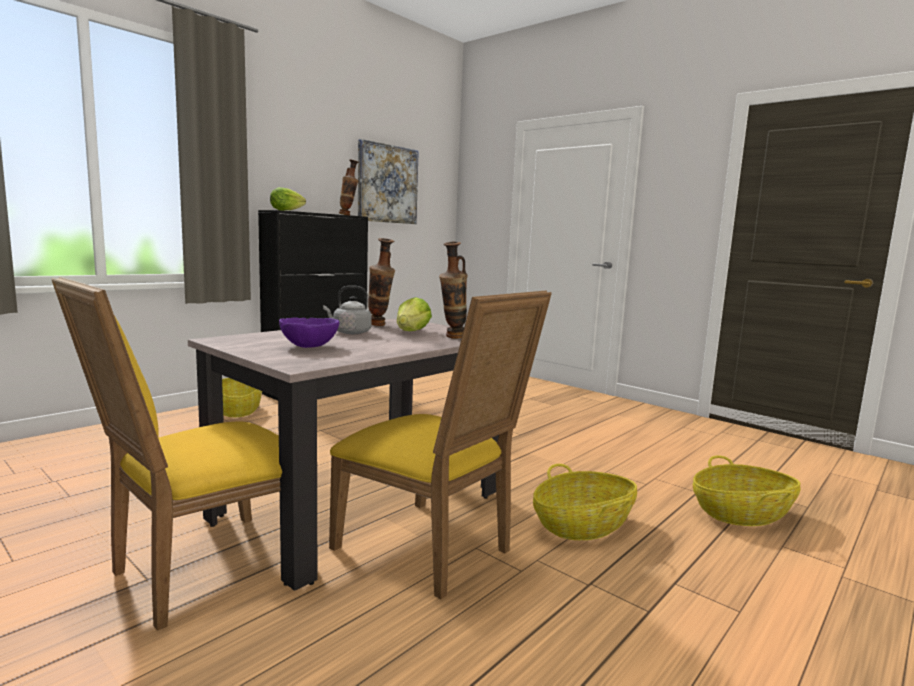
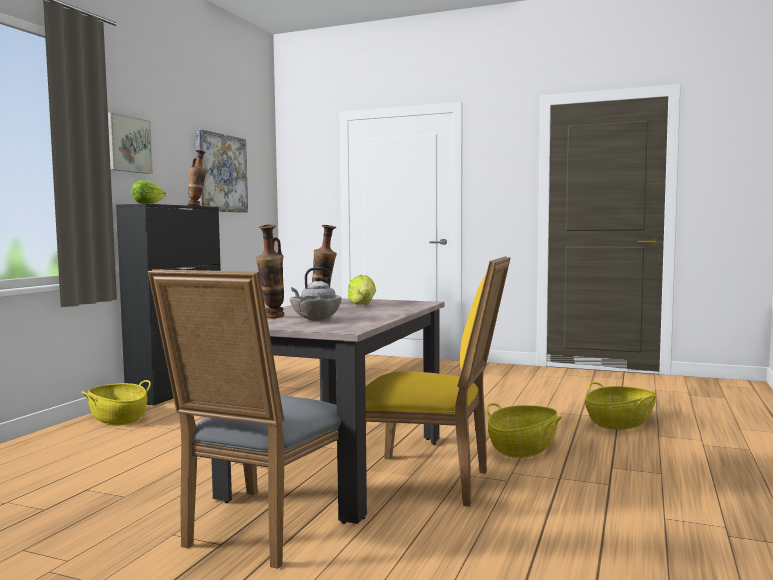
camera: 20 degrees left, 5 degrees down
yellow chair [51,277,282,631] -> grey chair [148,269,341,569]
purple bowl [279,317,339,348] -> grey bowl [290,295,341,321]
vase [439,242,467,339] -> vase moved to [256,225,284,319]
none -> picture [108,112,153,174]

